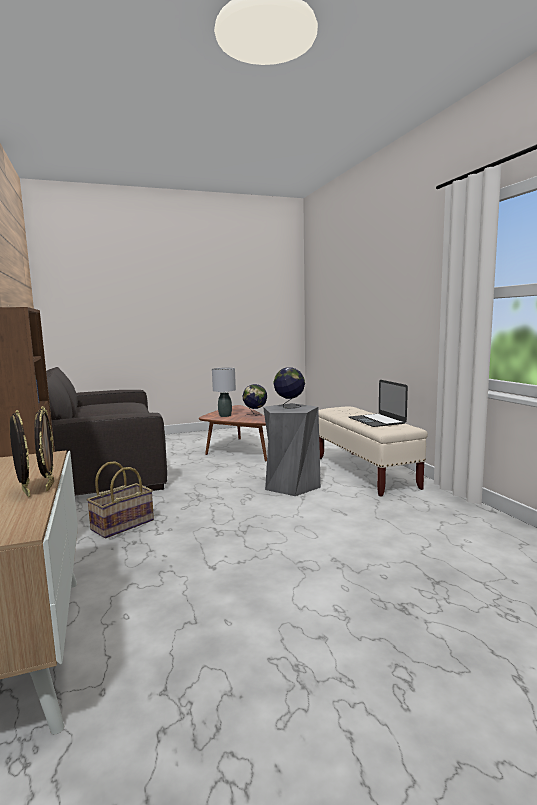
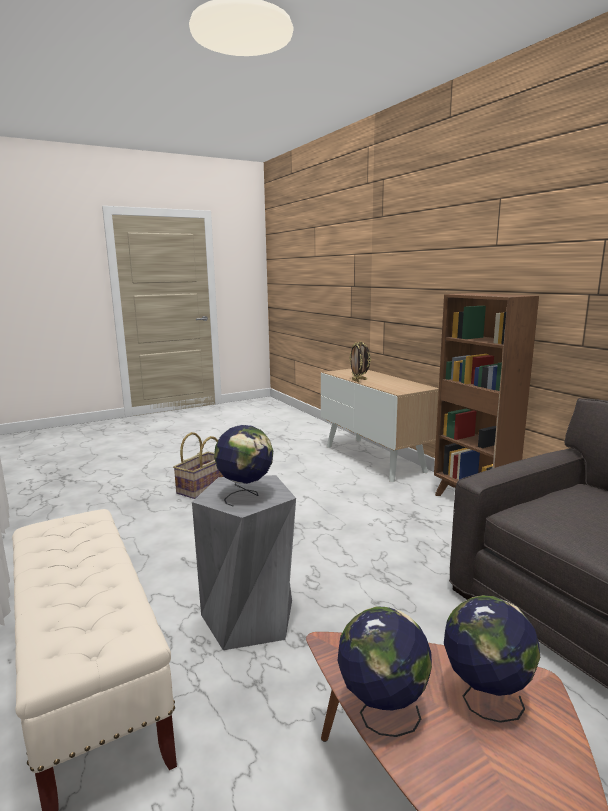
camera: 170 degrees right, 5 degrees up
basket [87,461,154,538] -> basket moved to [173,432,224,499]
grey table lamp [212,368,236,417] -> globe [444,595,540,723]
laptop [349,380,408,427] -> none

